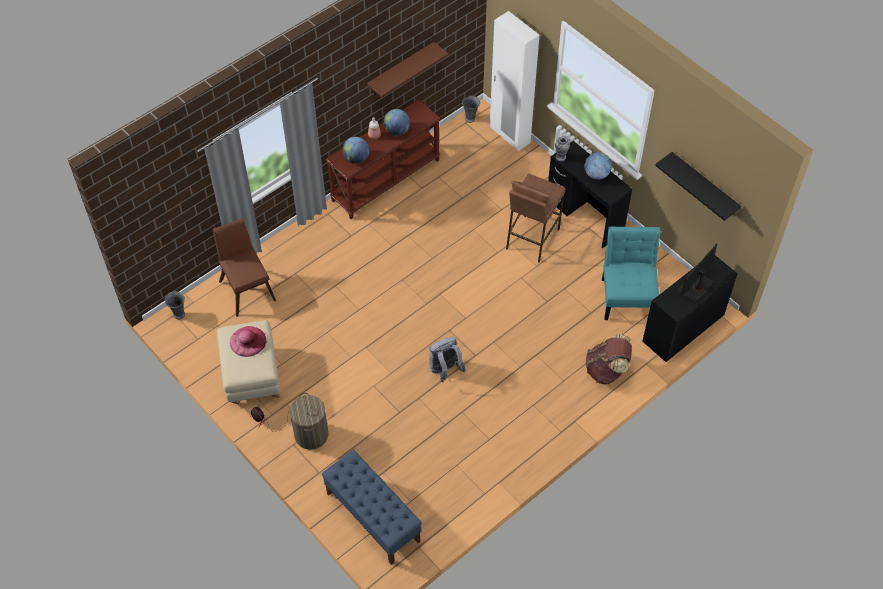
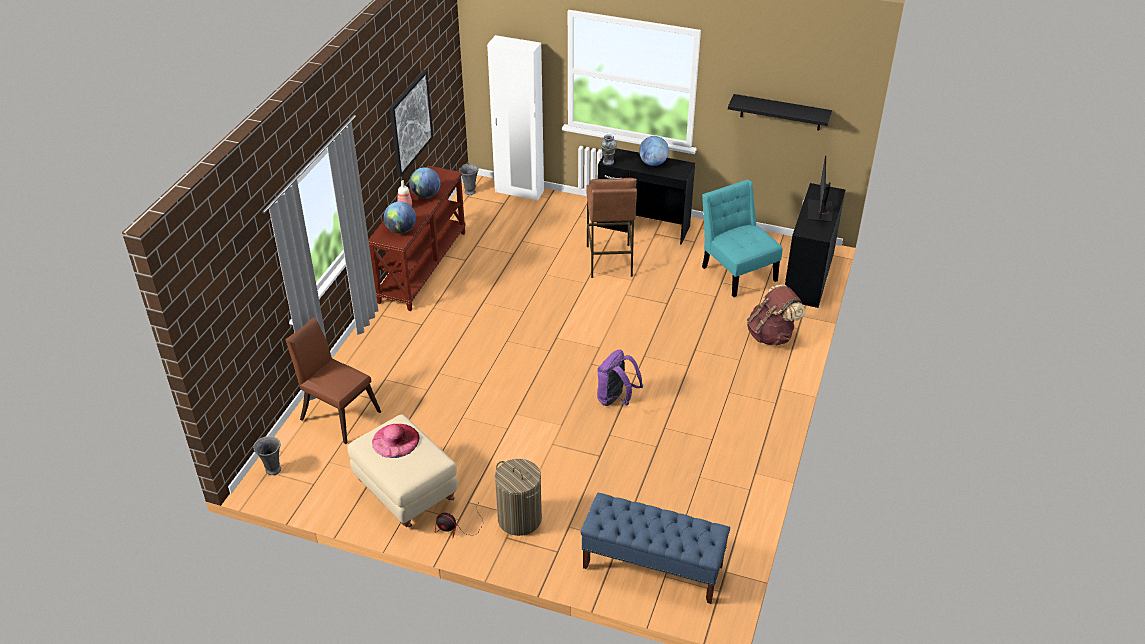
camera: 30 degrees left, 15 degrees down
brown shelf [367,42,448,98] -> picture [390,70,433,177]
grey backpack [429,337,466,382] -> purple backpack [597,350,643,406]

